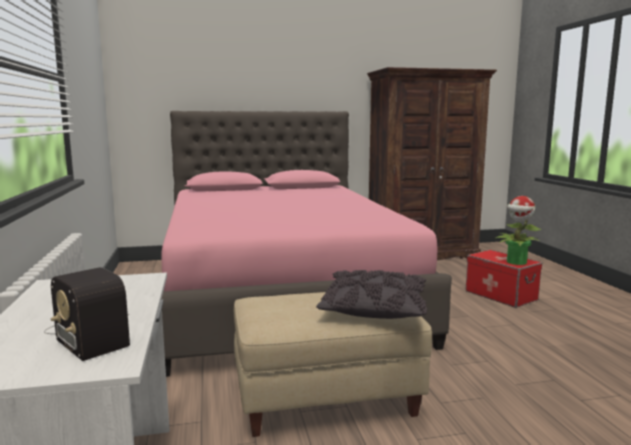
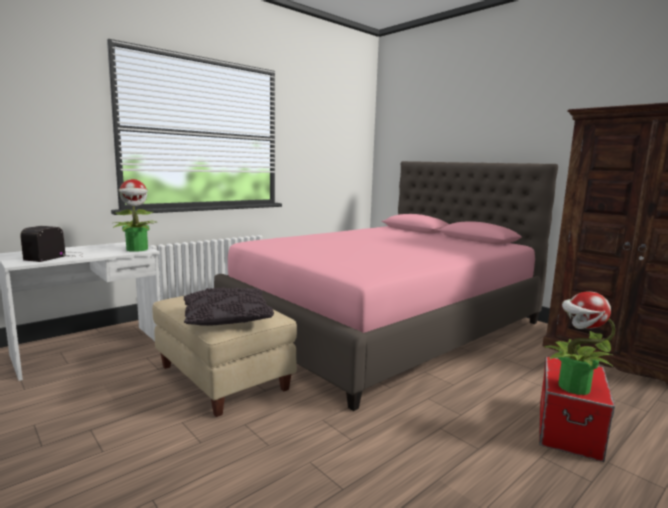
camera: 60 degrees right, 0 degrees up
none -> potted plant [113,179,157,252]

